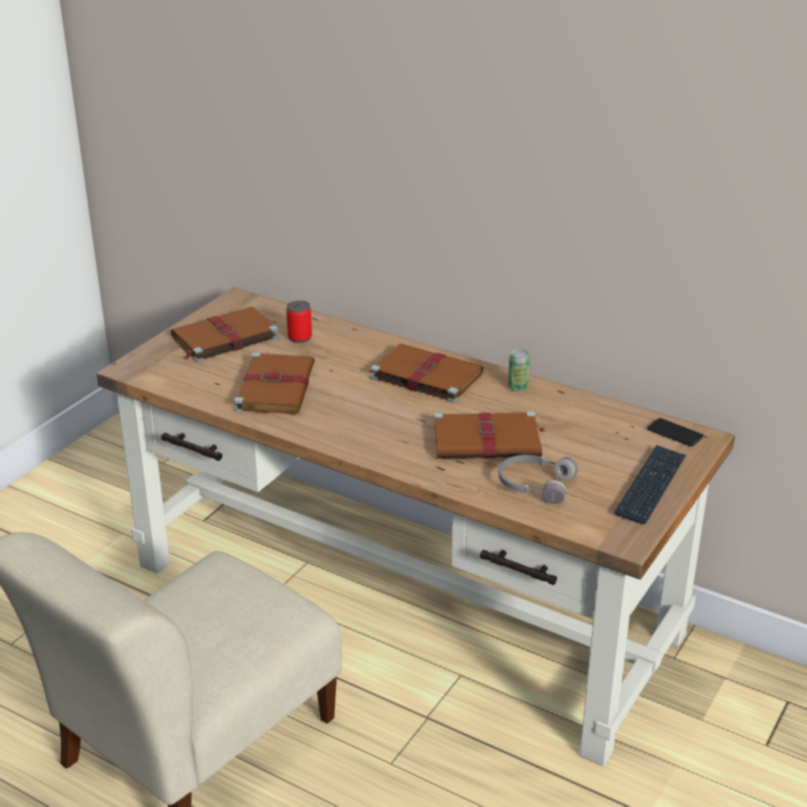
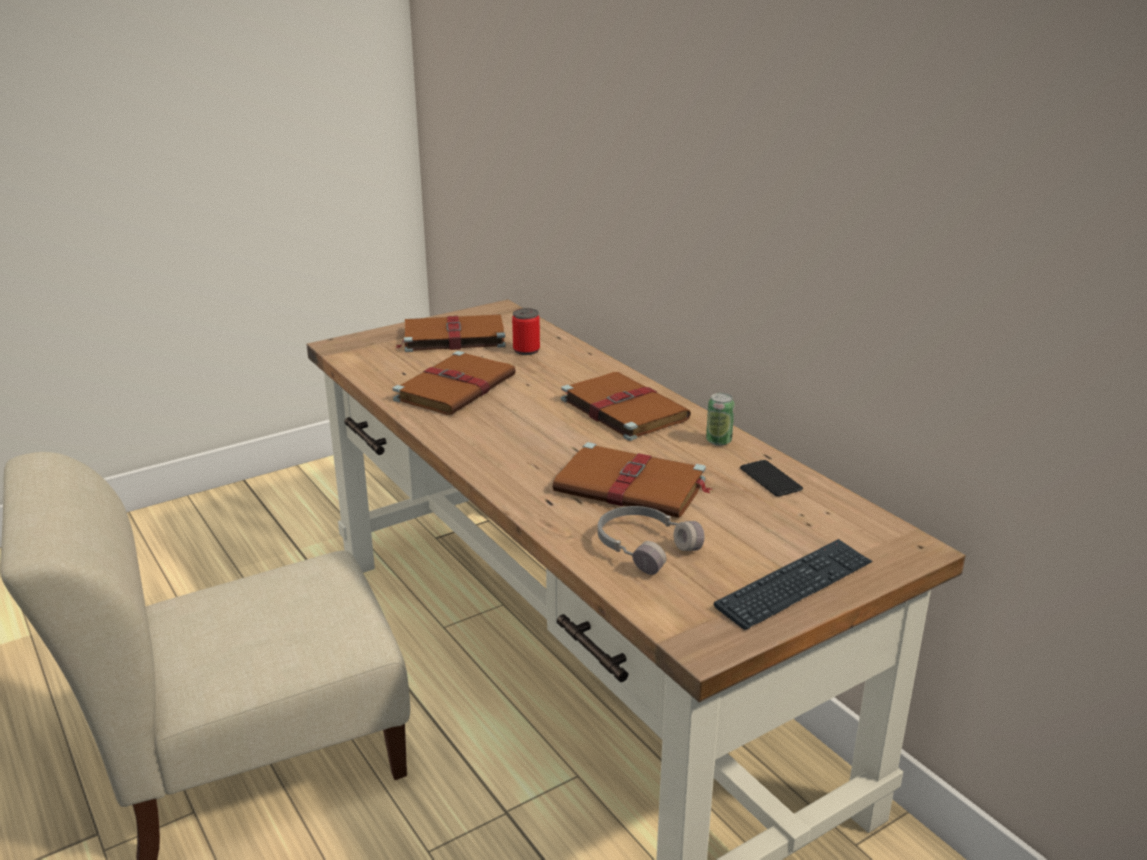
camera: 25 degrees right, 5 degrees down
phone [647,418,704,447] -> phone moved to [740,460,803,496]

